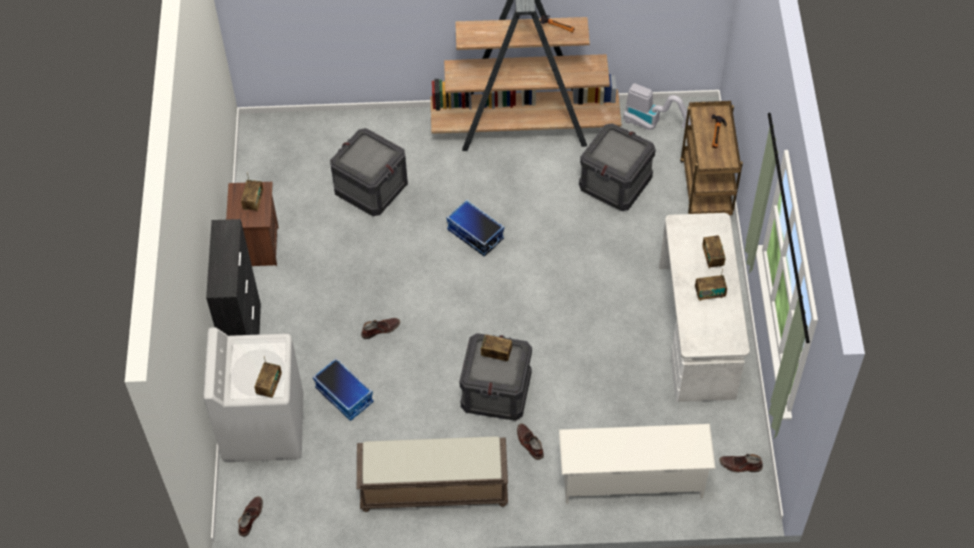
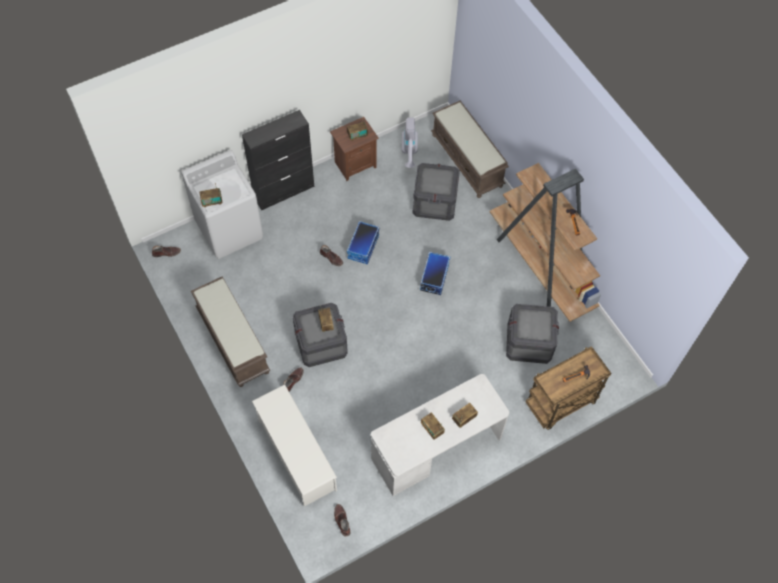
camera: 60 degrees right, 5 degrees up
storage box [313,358,374,421] -> storage box moved to [347,221,380,264]
vacuum cleaner [623,83,691,130] -> vacuum cleaner moved to [402,117,418,168]
none -> brown bench [431,101,509,198]

